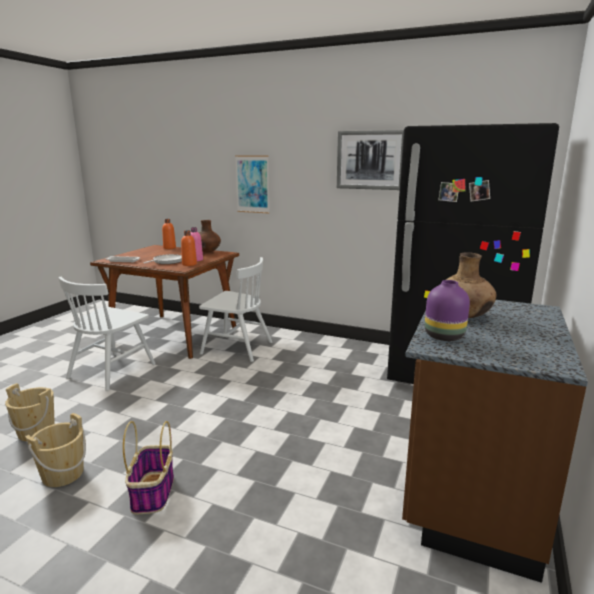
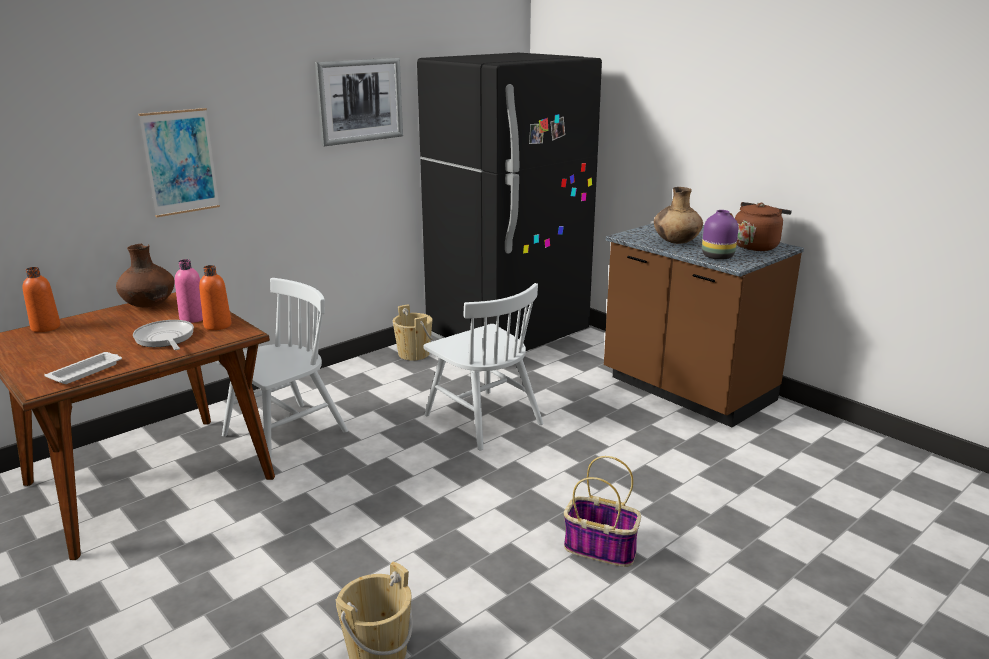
camera: 65 degrees left, 5 degrees up
beige bucket [25,413,86,487] -> beige bucket moved to [393,304,433,361]
white chair [59,277,156,391] -> white chair moved to [424,283,543,451]
none -> brown kettle [730,202,792,251]

